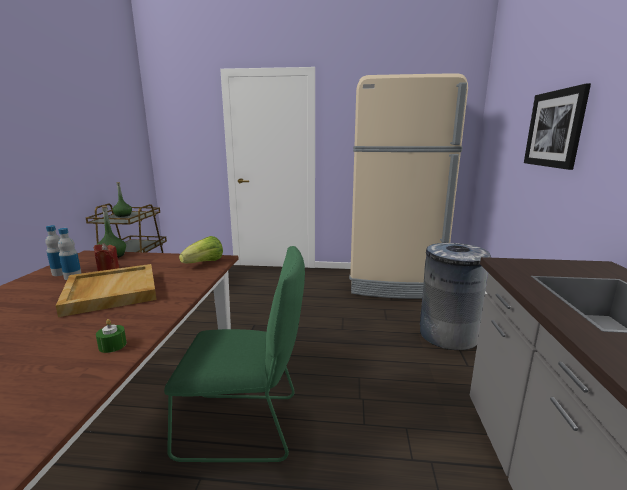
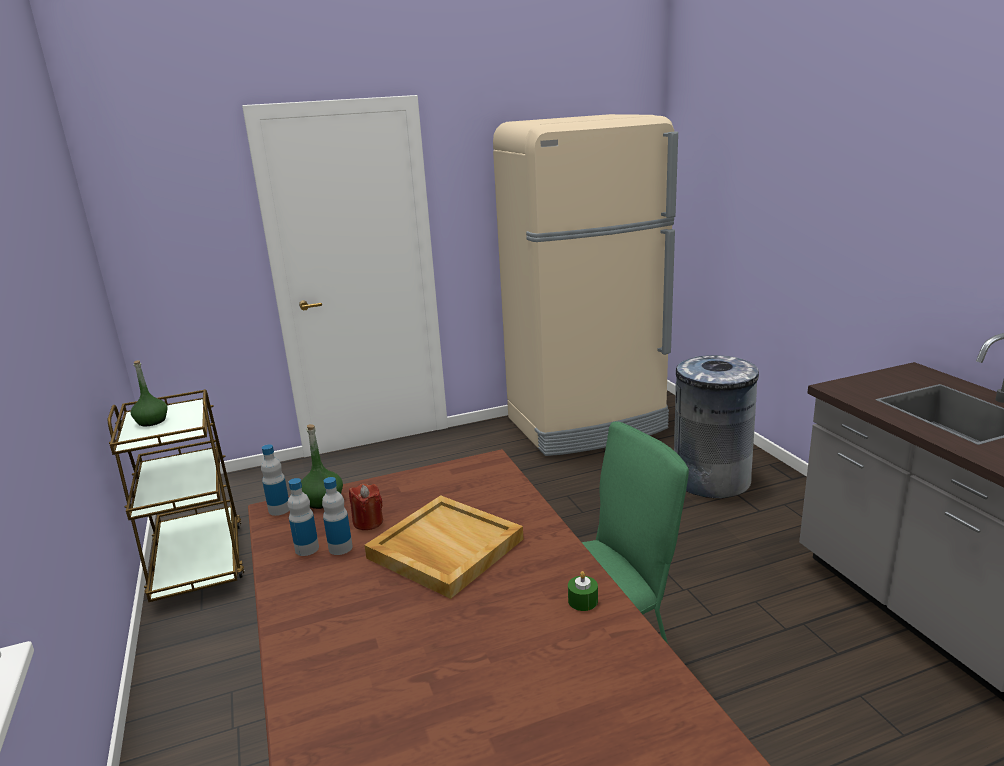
camera: 25 degrees left, 5 degrees up
lettuce [179,236,223,263] -> none
picture [524,83,591,170] -> none
none -> bottle [261,444,289,516]

